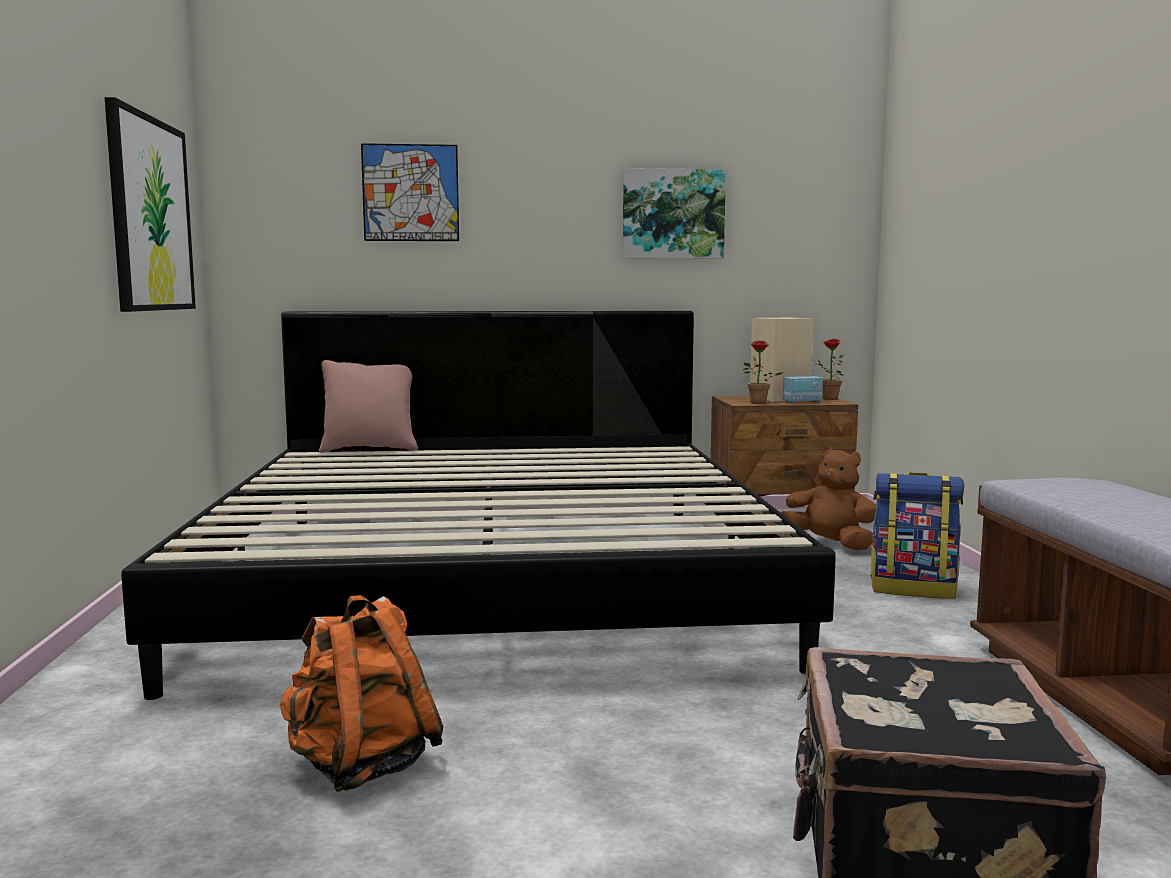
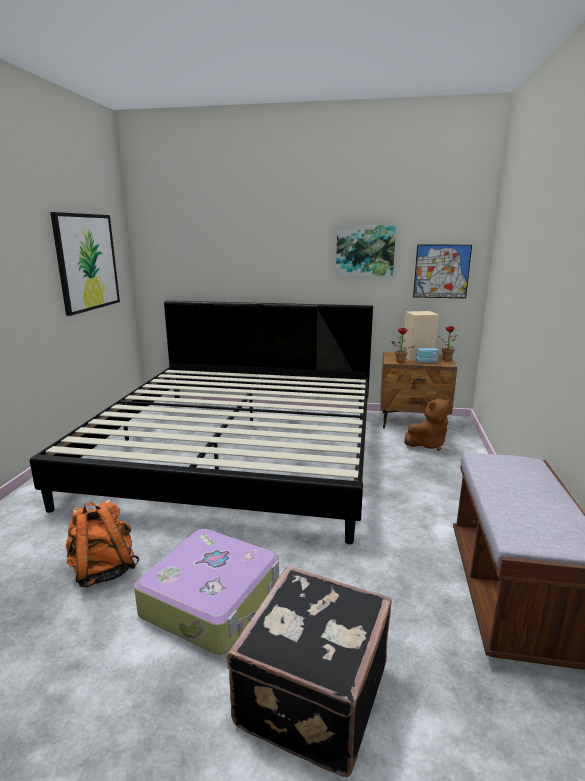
camera: 15 degrees right, 10 degrees up
pink pillow [319,360,418,453] -> none
picture [361,143,459,241] -> picture moved to [413,244,472,299]
brown plush toy [780,446,876,550] -> brown plush toy turned 105 degrees clockwise [404,399,451,451]
backpack [870,472,964,599] -> none
none -> suitcase [134,529,279,655]

